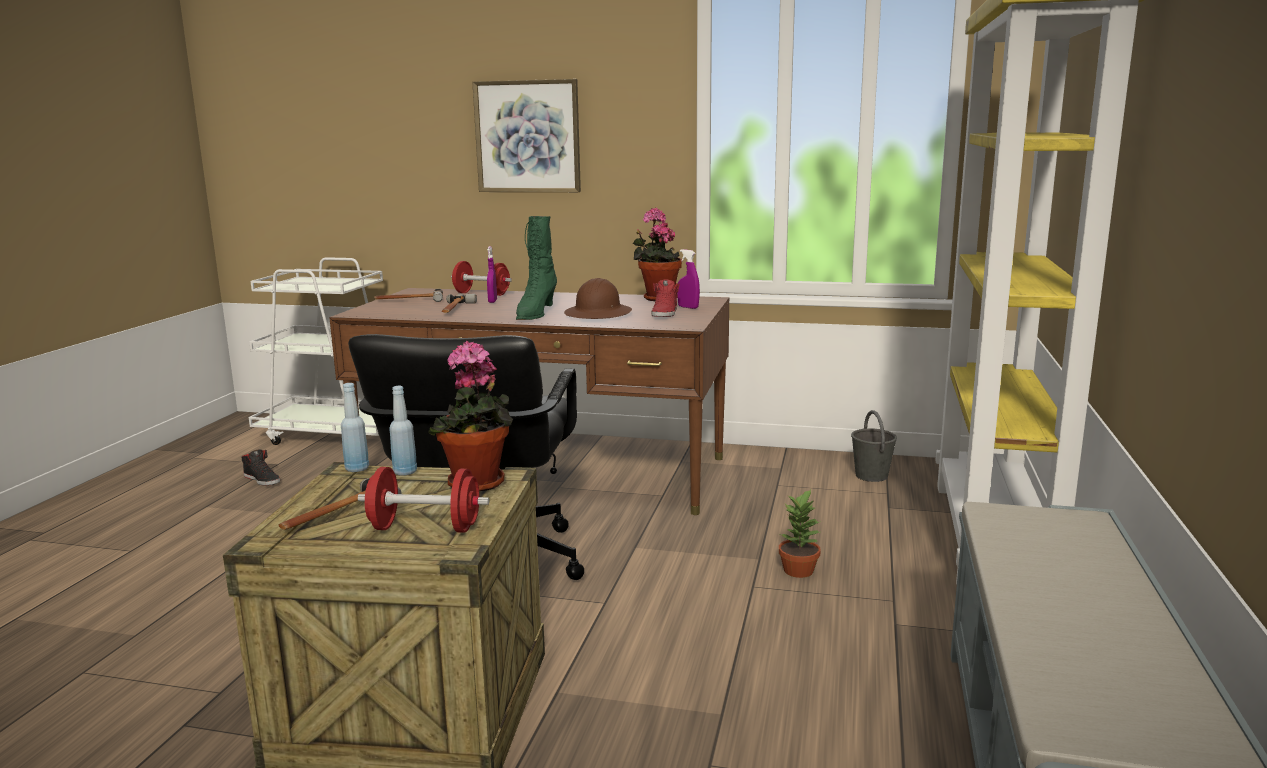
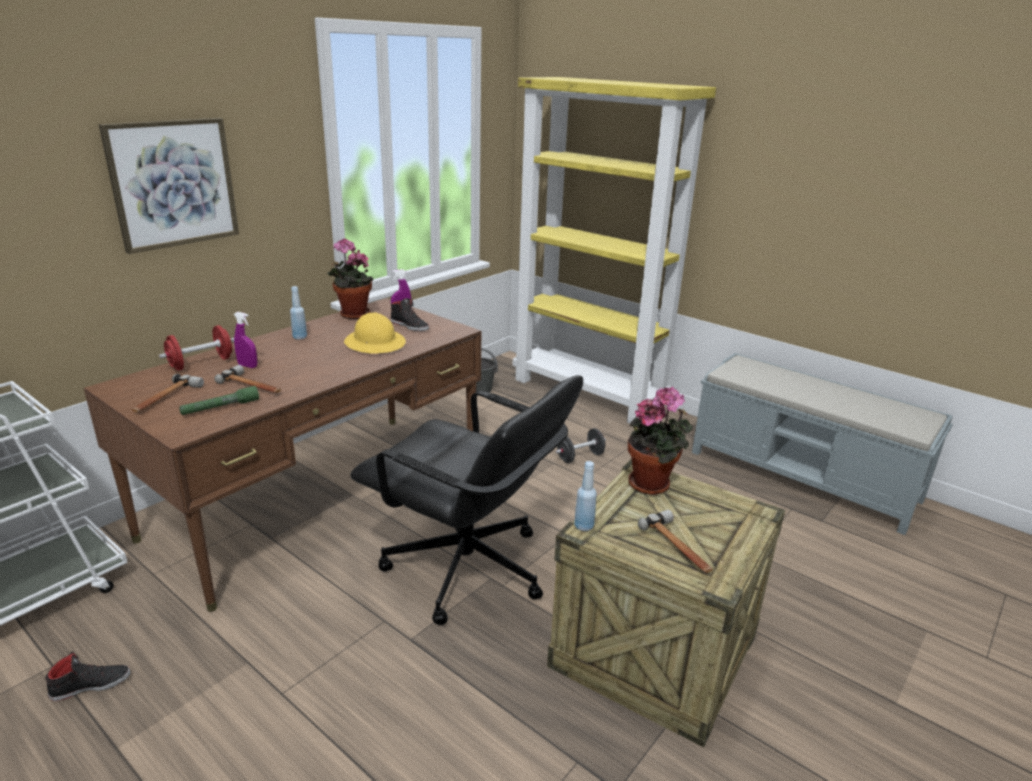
camera: 65 degrees left, 10 degrees up
red dumbbell [358,467,489,533] -> none
blue bottle [389,386,417,476] -> blue bottle moved to [290,286,307,340]
green boot [516,216,557,320] -> none
brown hard hat [564,278,632,319] -> yellow hard hat [344,312,406,354]
red shoe [651,279,680,317] -> black shoe [390,298,429,331]
potted plant [779,489,821,578] -> black dumbbell [556,428,606,463]
none -> green flashlight [179,386,259,415]

